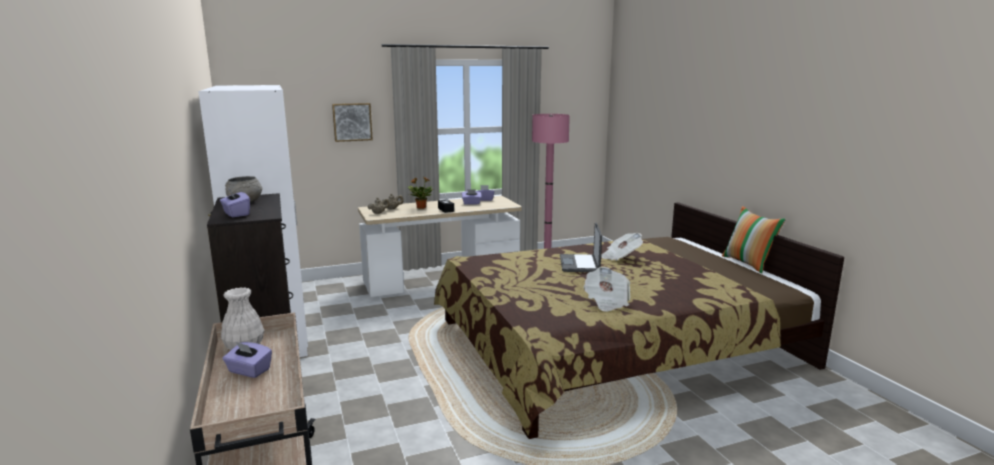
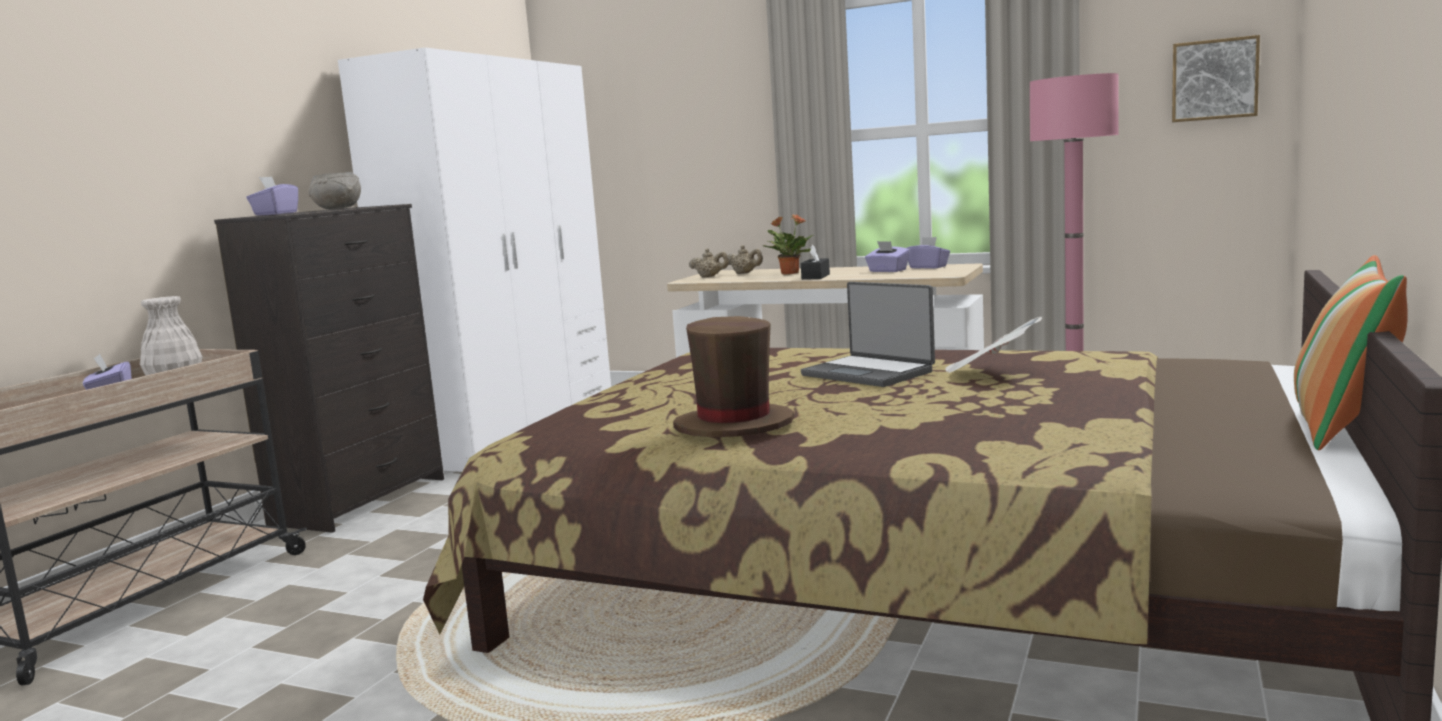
camera: 45 degrees right, 5 degrees down
picture [332,103,373,142] -> picture moved to [1172,35,1260,122]
laptop [560,223,602,272] -> laptop turned 90 degrees counterclockwise [801,282,935,387]
newspaper [583,267,630,311] -> brown hat [673,316,794,437]

